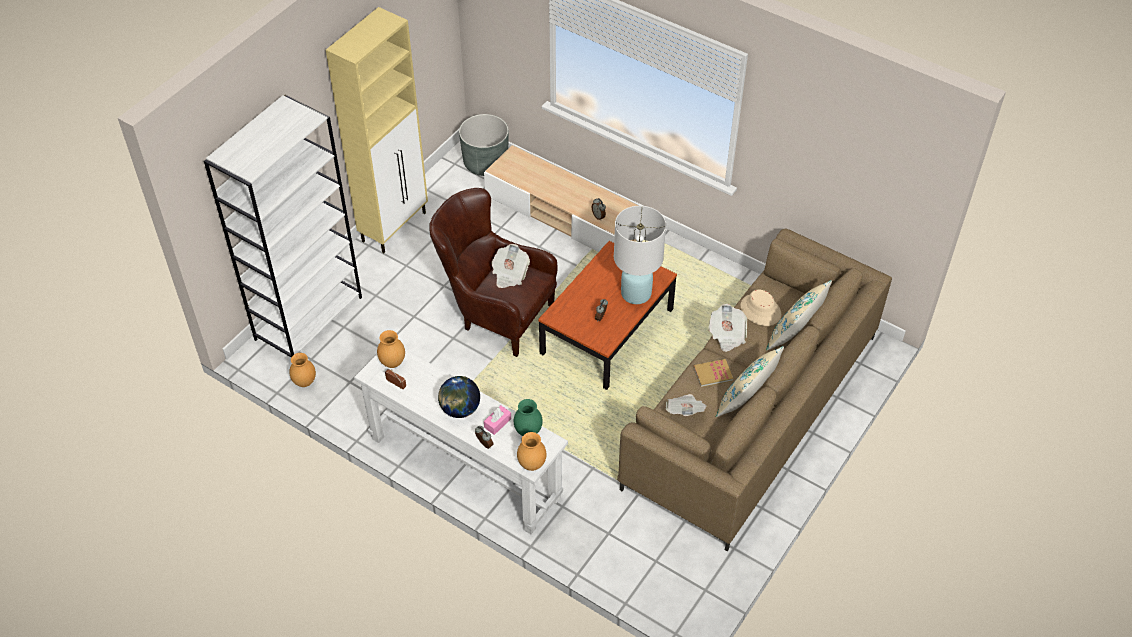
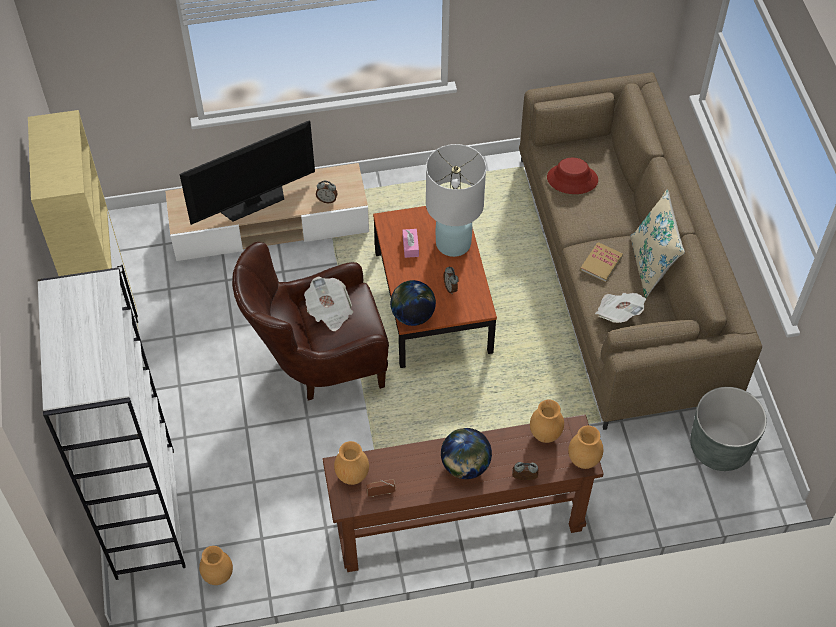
camera: 45 degrees left, 5 degrees up
white console table [354,349,568,534] -> brown console table [323,414,604,572]
grey planter [459,114,509,176] -> grey planter moved to [690,387,767,471]
pink tissue box [484,406,511,435] -> pink tissue box moved to [403,229,419,258]
green vase [514,399,542,436] -> brown vase [530,399,564,443]
newspaper [708,304,747,352] -> none
beige hat [741,290,781,326] -> red hat [547,158,598,194]
beige pillow [766,280,832,350] -> none
none -> television [180,120,315,225]
none -> globe [390,280,436,326]

